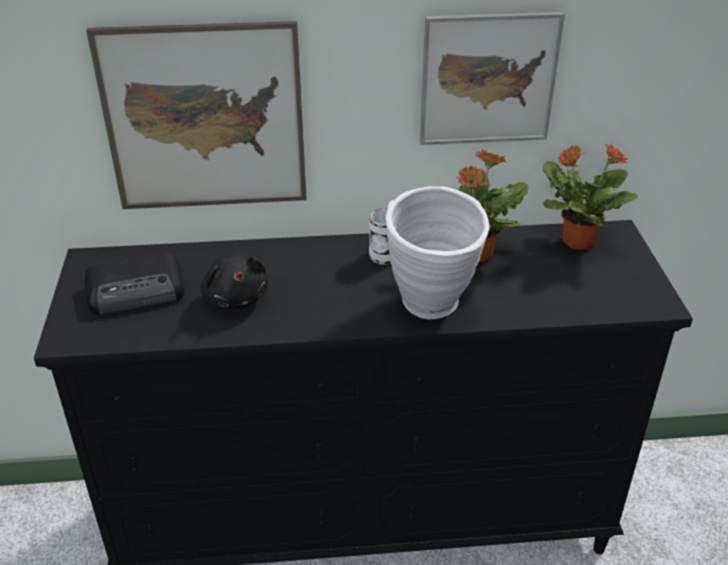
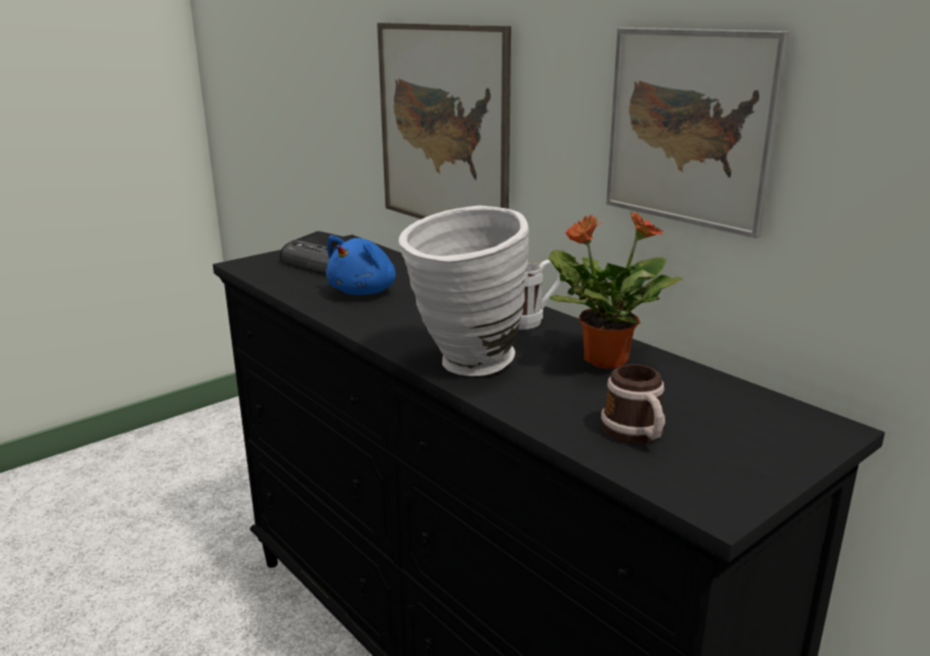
camera: 55 degrees right, 15 degrees down
black plush toy [200,253,268,309] -> blue plush toy [326,235,396,295]
potted plant [542,142,639,250] -> none
none -> mug [601,364,665,444]

